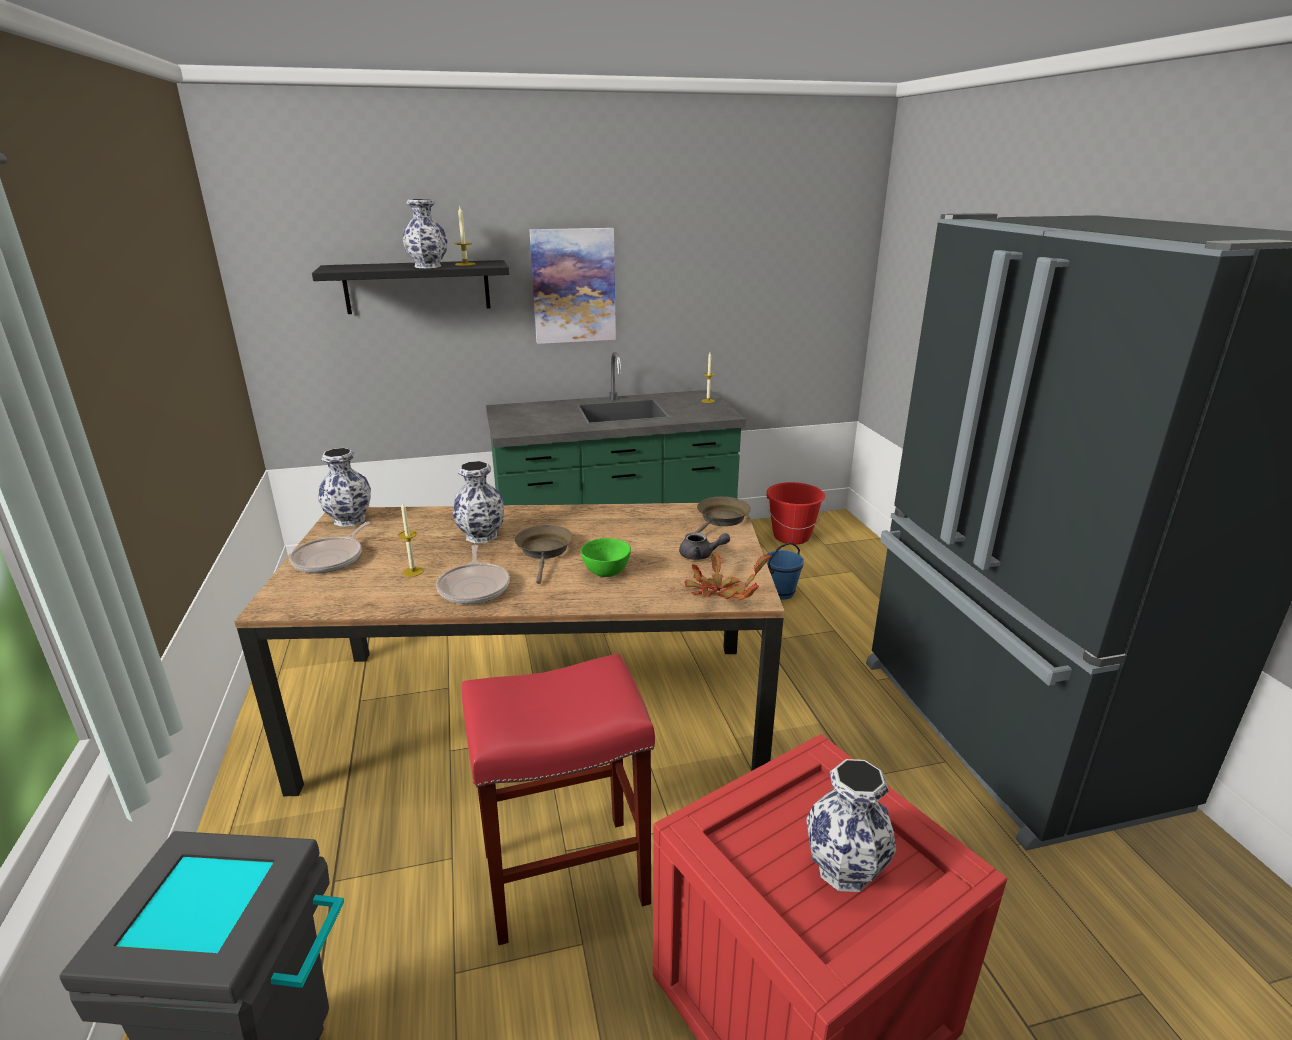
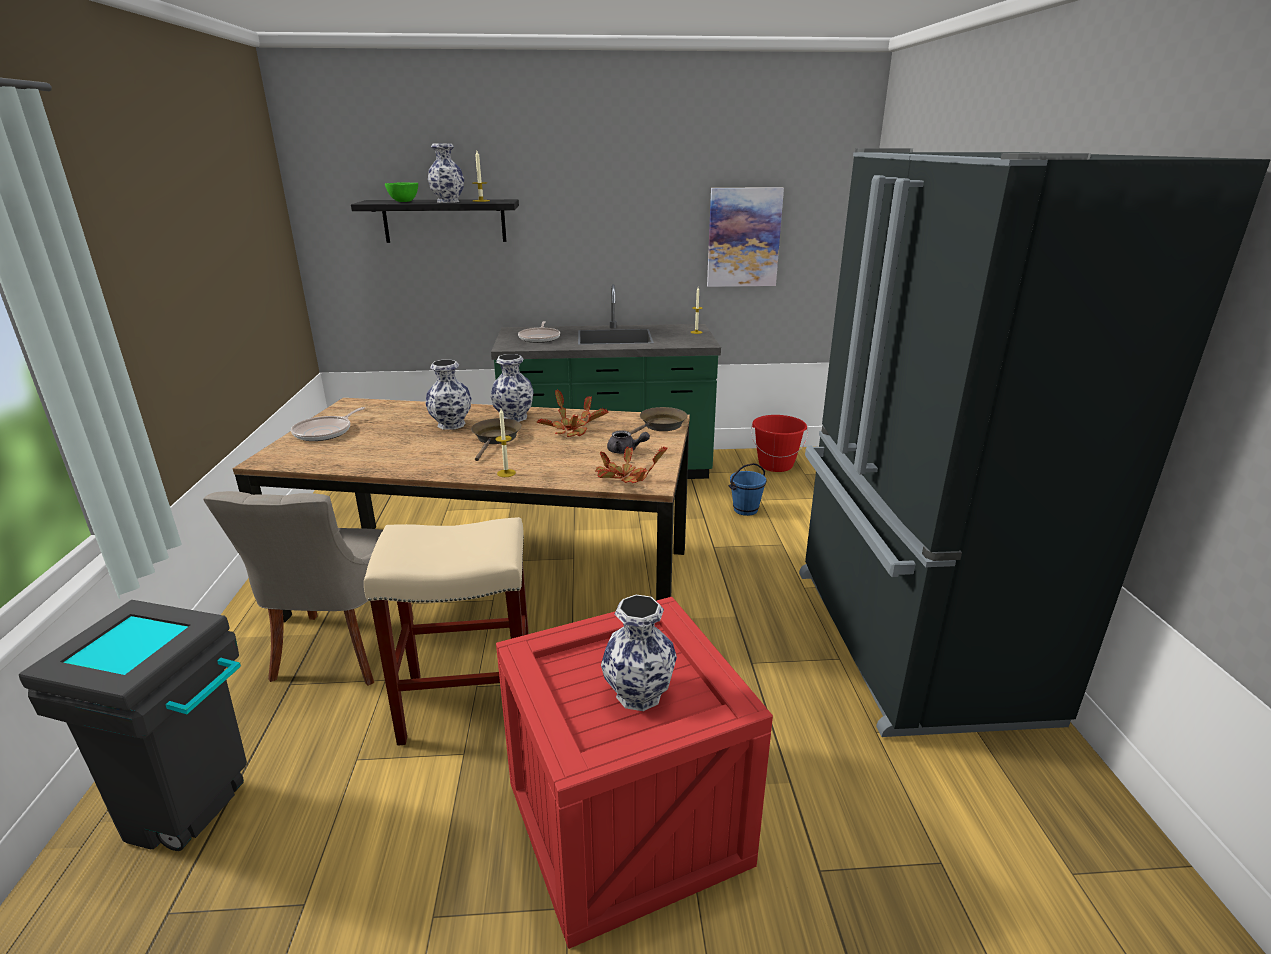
camera: 10 degrees right, 0 degrees up
vase [318,448,371,527] -> vase moved to [491,354,534,422]
candle [398,503,424,577] -> candle moved to [495,409,516,477]
frying pan [436,545,510,604] -> frying pan moved to [518,321,560,343]
red stool [462,654,655,945] -> beige stool [364,517,529,746]
picture [529,228,616,344] -> picture moved to [707,187,784,287]
green bowl [580,538,631,577] -> green bowl moved to [385,182,418,202]
none -> grey chair [203,491,413,686]
none -> potted plant [537,390,609,437]

